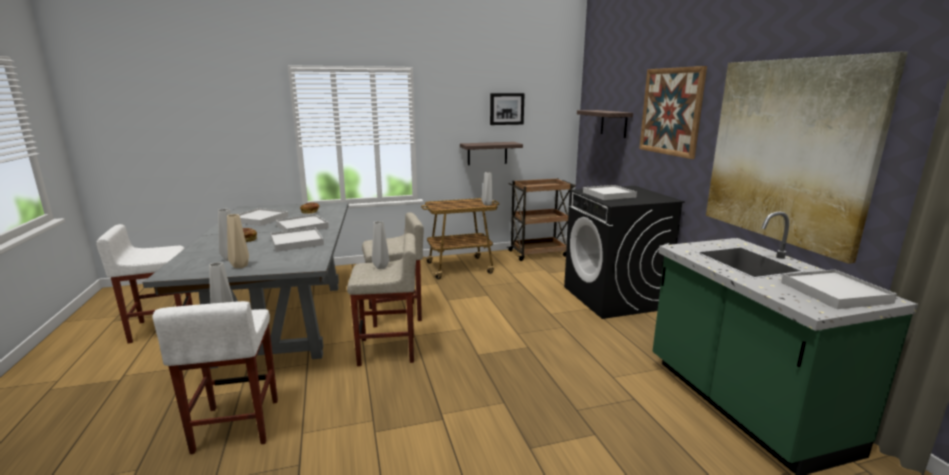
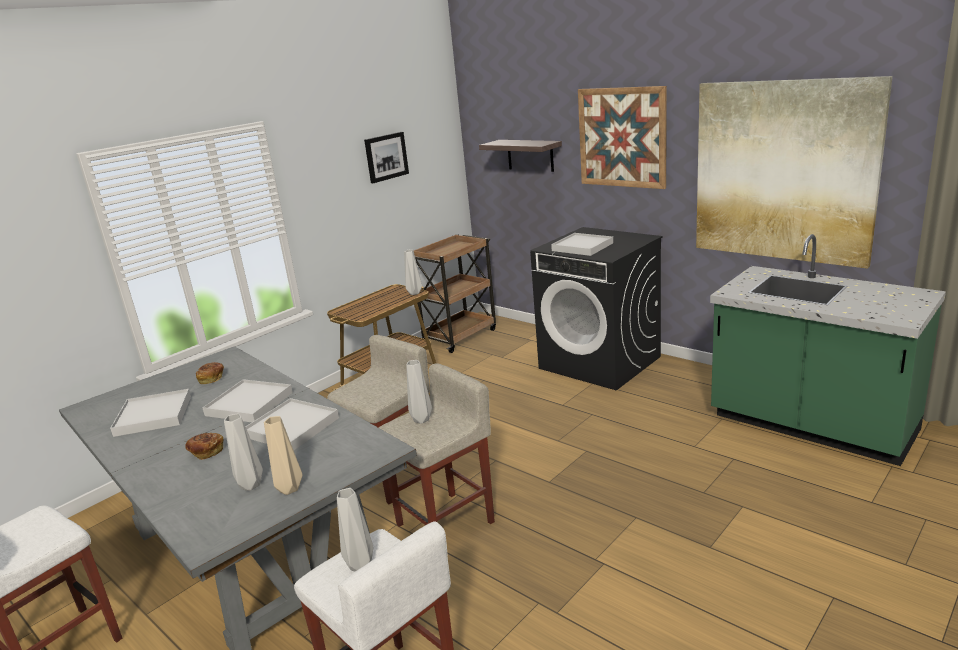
camera: 30 degrees left, 5 degrees up
shelf [460,142,523,165] -> none
white tray [781,269,897,309] -> none

